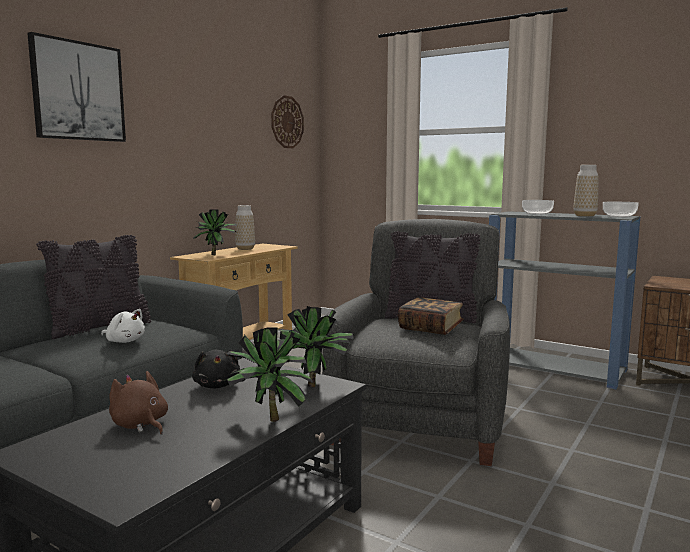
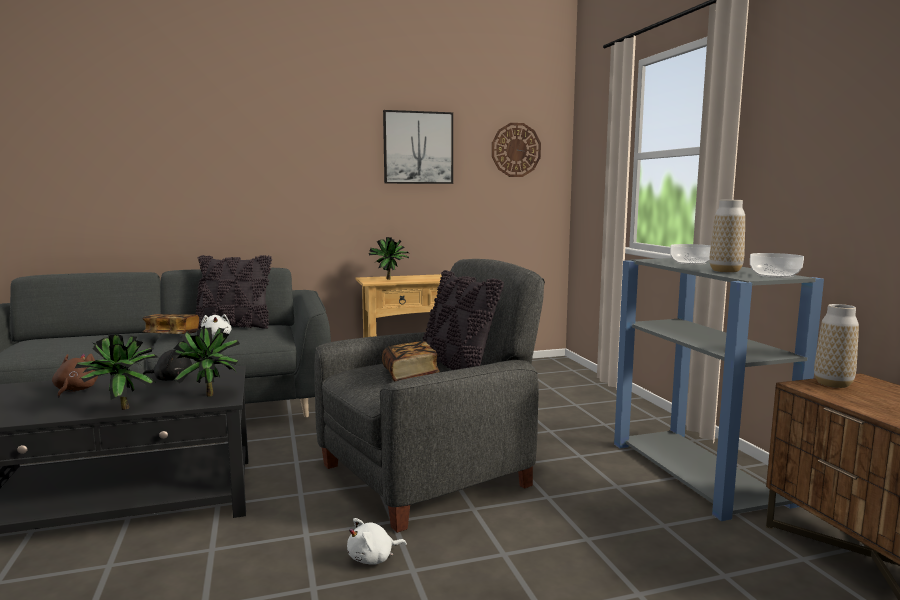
camera: 40 degrees right, 0 degrees up
picture [27,32,126,142] -> picture moved to [383,110,453,184]
black plush toy [192,349,240,388] -> black plush toy turned 105 degrees counterclockwise [143,350,192,381]
vase [235,205,255,250] -> vase moved to [814,304,859,388]
none -> book [143,314,199,334]
none -> white plush toy [347,518,407,565]

